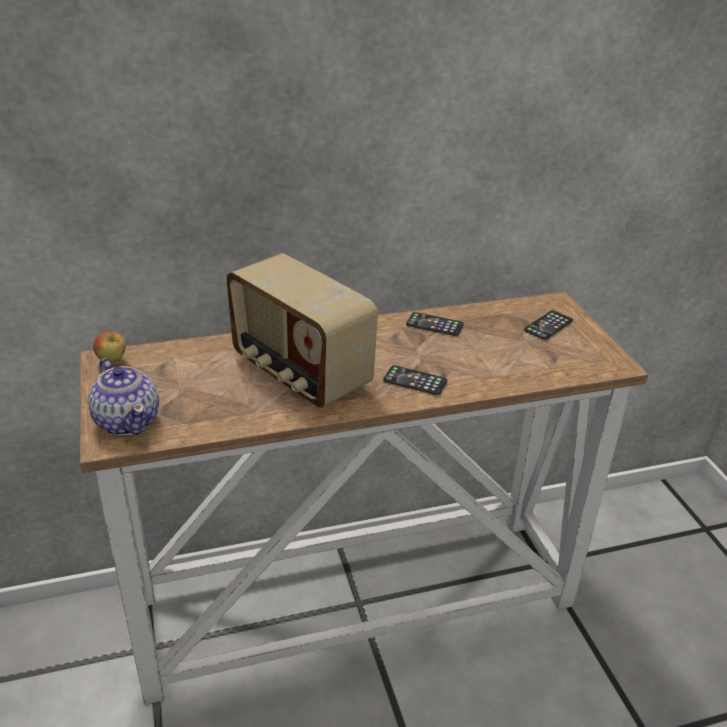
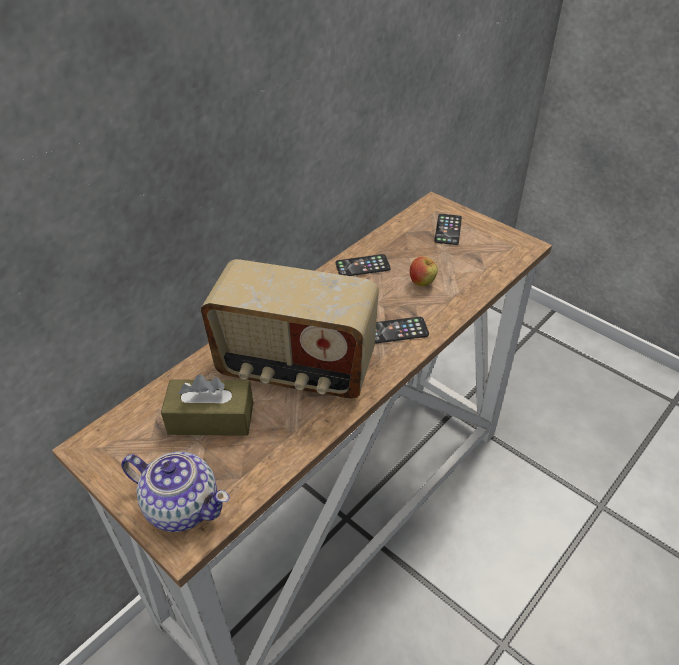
camera: 30 degrees left, 10 degrees up
apple [93,331,126,363] -> apple moved to [410,256,438,286]
none -> brown tissue box [161,375,253,436]

